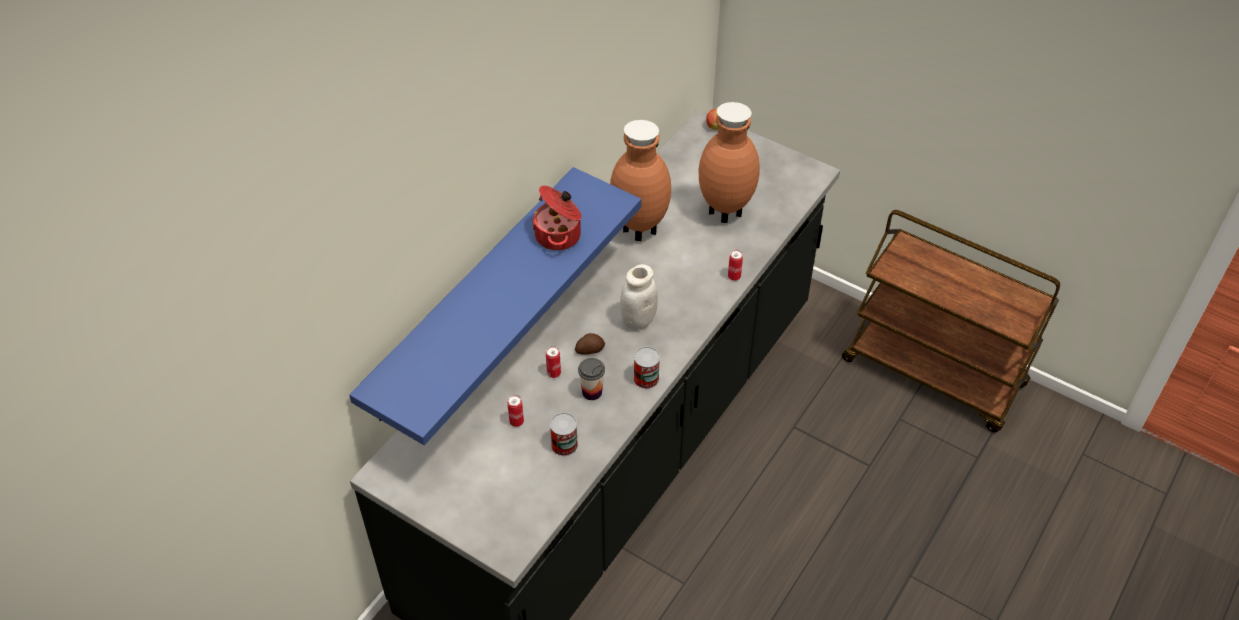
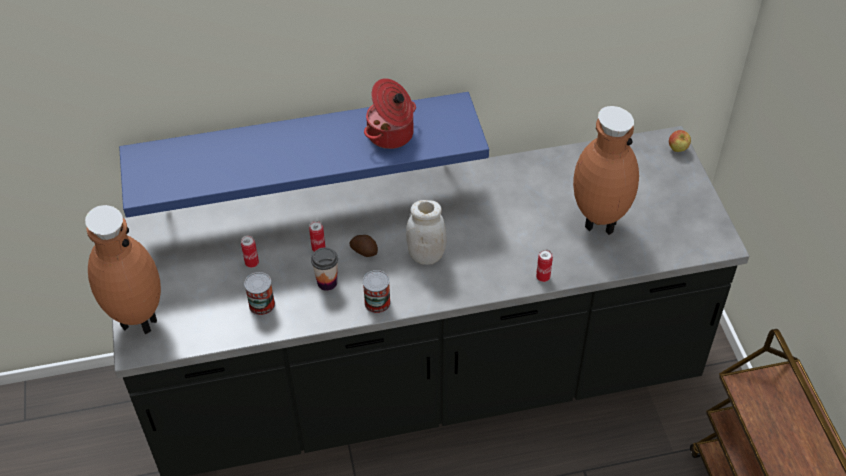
camera: 45 degrees right, 0 degrees up
brown vase [610,120,671,241] -> brown vase moved to [85,205,161,334]

